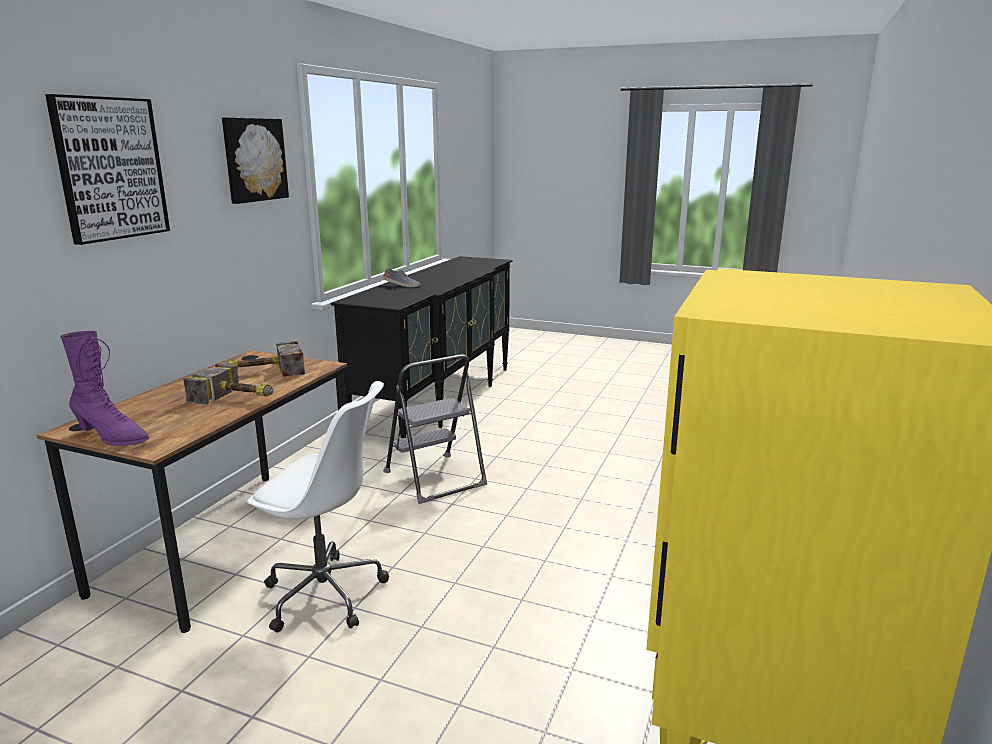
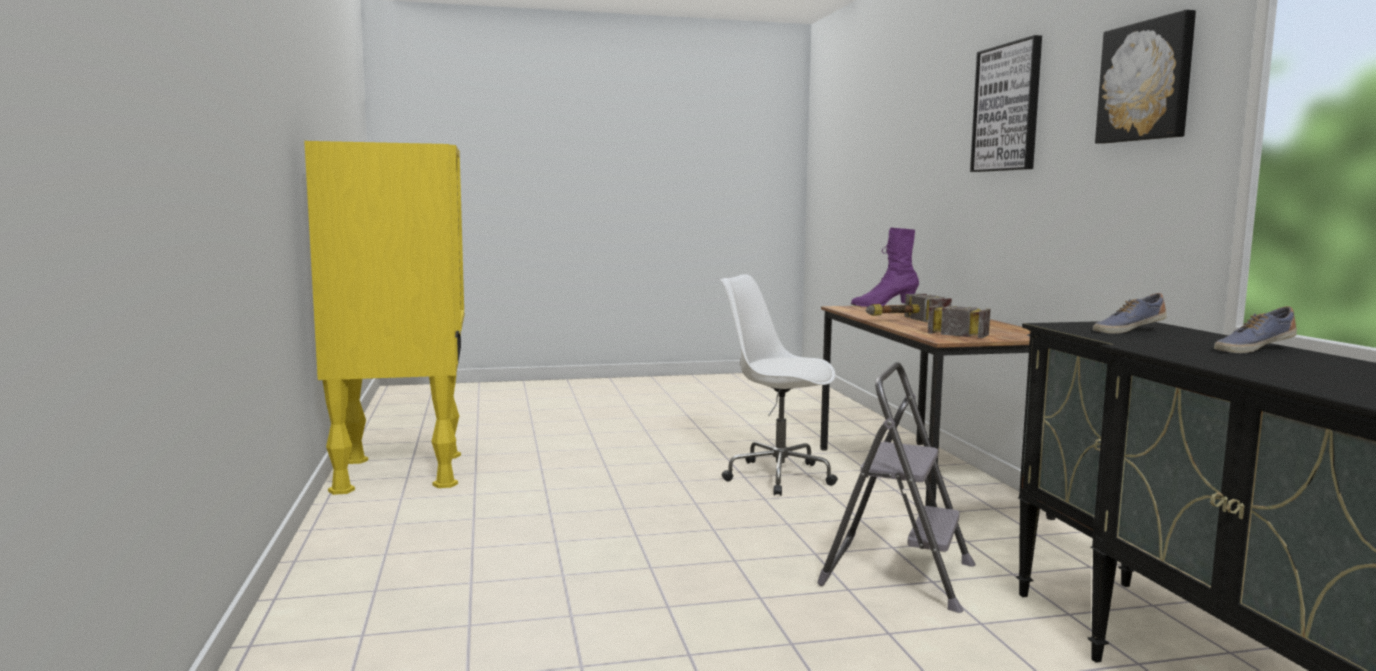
camera: 145 degrees right, 10 degrees down
white office chair [247,381,390,633] -> white office chair turned 45 degrees clockwise [720,274,838,496]
none -> shoe [1093,293,1167,334]

